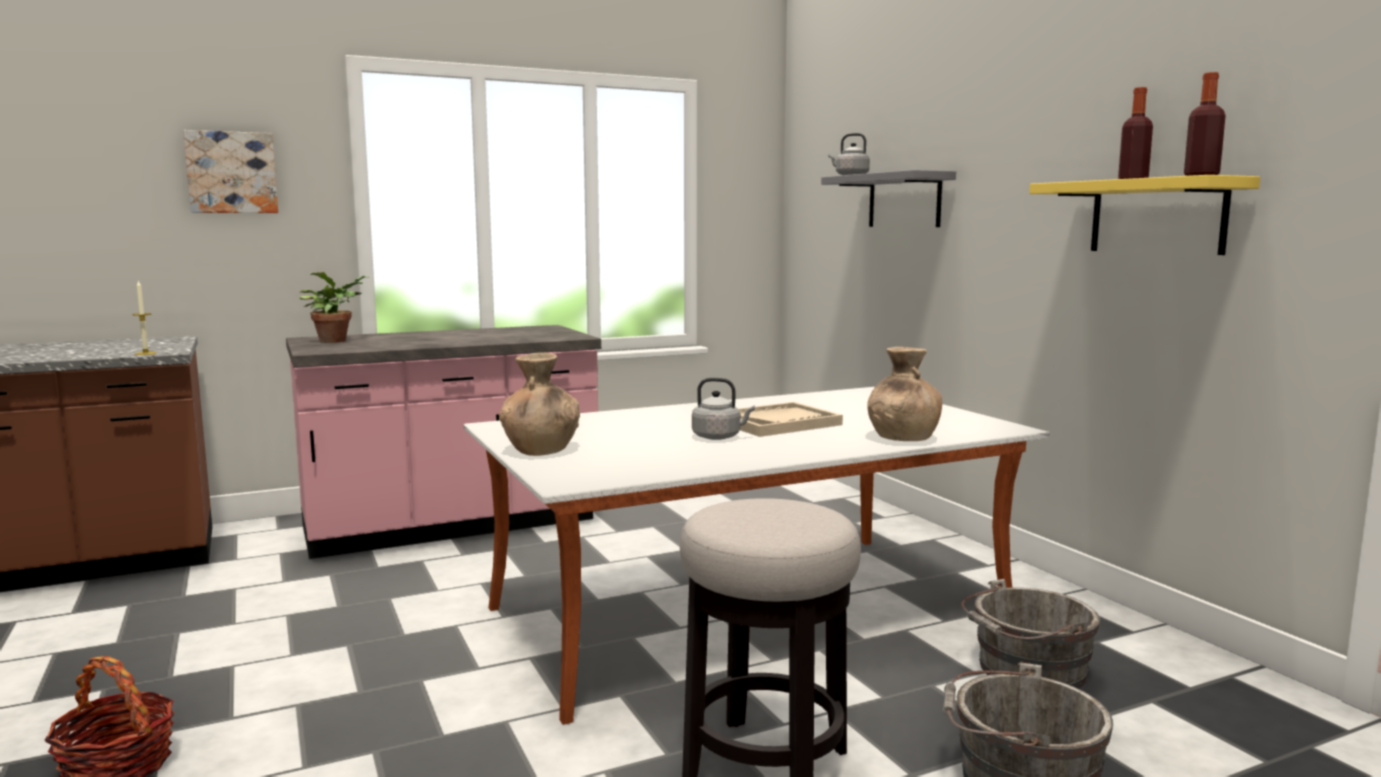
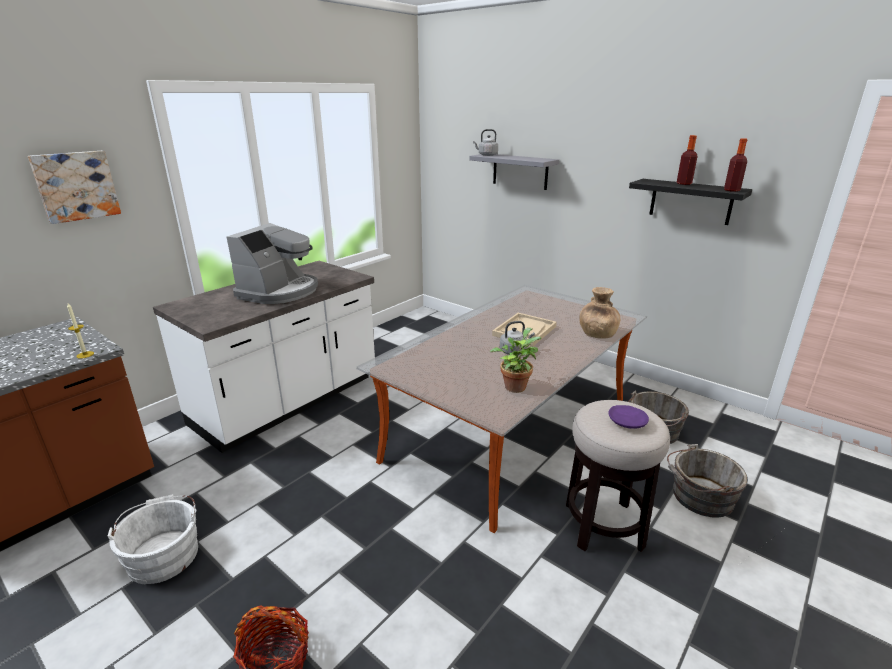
camera: 25 degrees left, 15 degrees up
pink counter [286,325,601,559] -> white counter [153,261,375,453]
potted plant [299,272,370,343] -> potted plant moved to [490,328,541,393]
brown vase [499,353,580,456] -> none
yellow shelf [1029,175,1260,255] -> black shelf [629,179,752,225]
none -> white bucket [108,494,198,584]
none -> coffee machine [227,223,318,304]
none -> purple plate [608,405,649,429]

